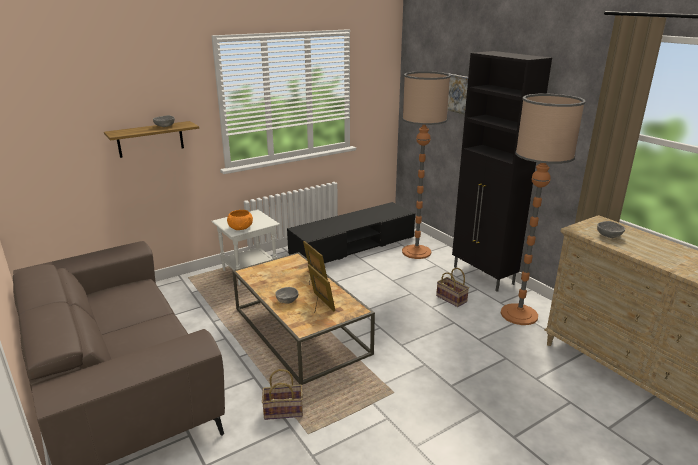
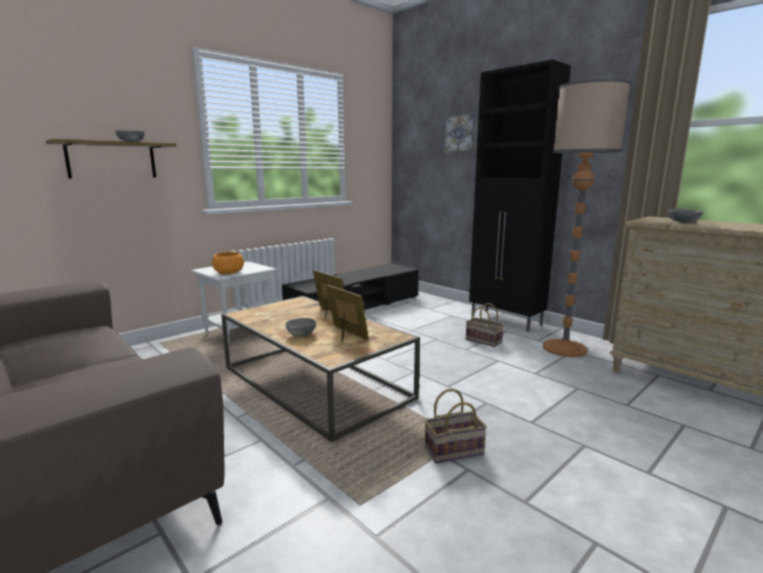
camera: 10 degrees left, 10 degrees down
basket [262,369,303,420] -> basket moved to [424,389,487,463]
floor lamp [402,71,451,259] -> none

